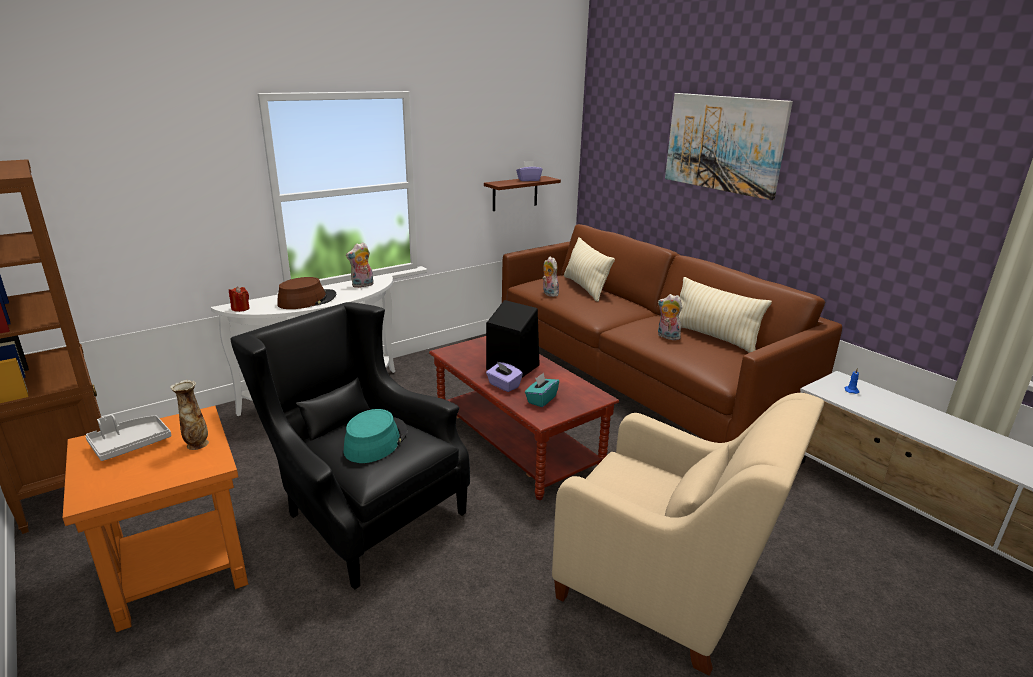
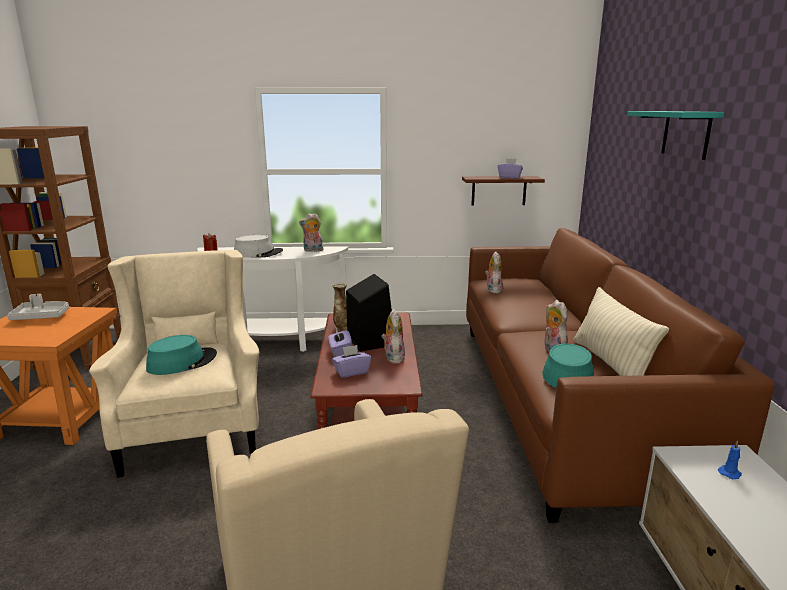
camera: 35 degrees right, 5 degrees down
vase [170,380,209,450] -> vase moved to [332,283,347,331]
black armchair [231,302,470,589] -> beige armchair [89,250,259,478]
brown hat [277,277,336,309] -> grey hat [234,235,283,257]
turquoise tissue box [525,373,559,407] -> purple tissue box [332,345,371,378]
beige pillow [564,237,615,302] -> none
picture [665,93,793,200] -> turquoise shelf [627,111,724,160]
none -> plush toy [382,309,405,364]
none -> turquoise hat [542,344,594,388]

